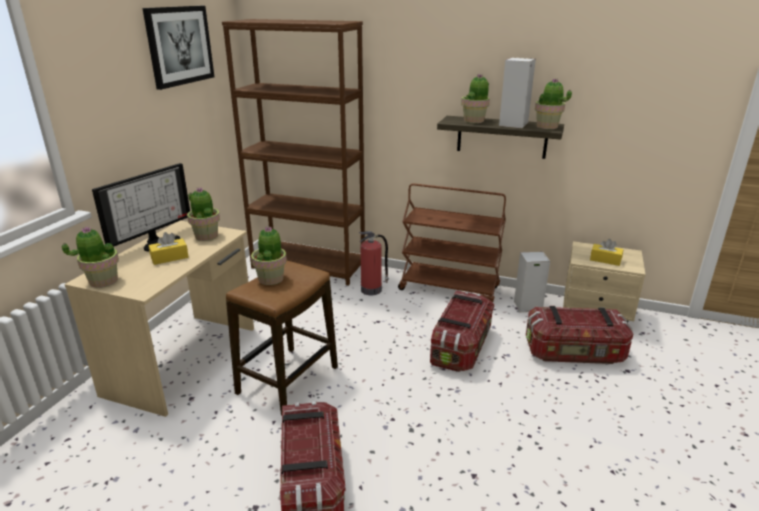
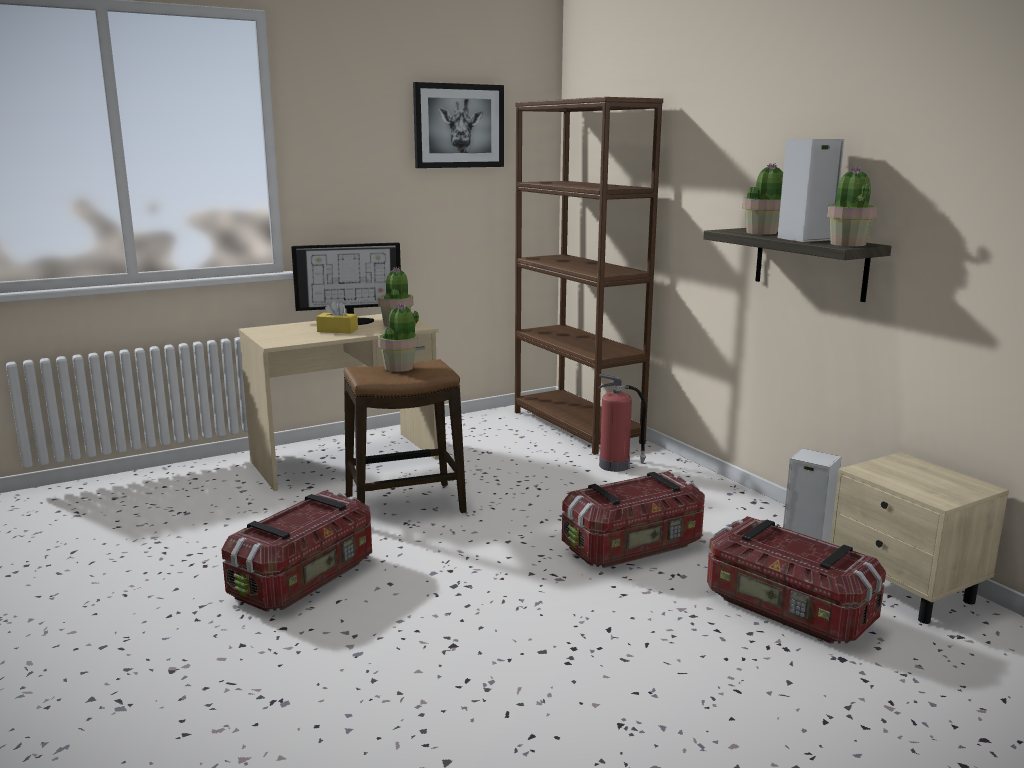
camera: 40 degrees right, 10 degrees down
potted plant [62,227,119,288] -> none
brown cart [398,183,506,303] -> none
yellow tissue box [590,239,623,266] -> none

